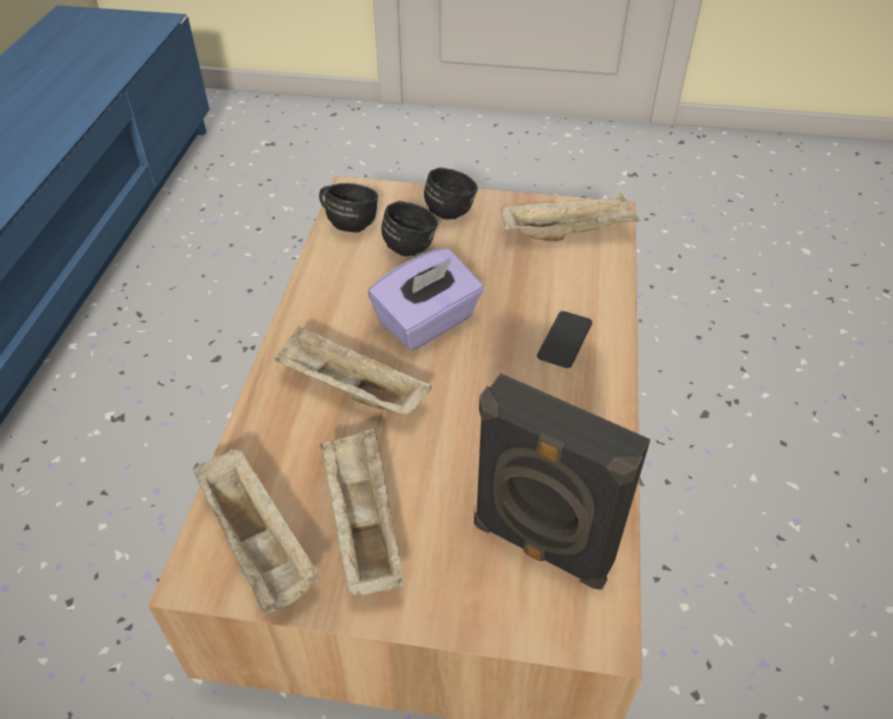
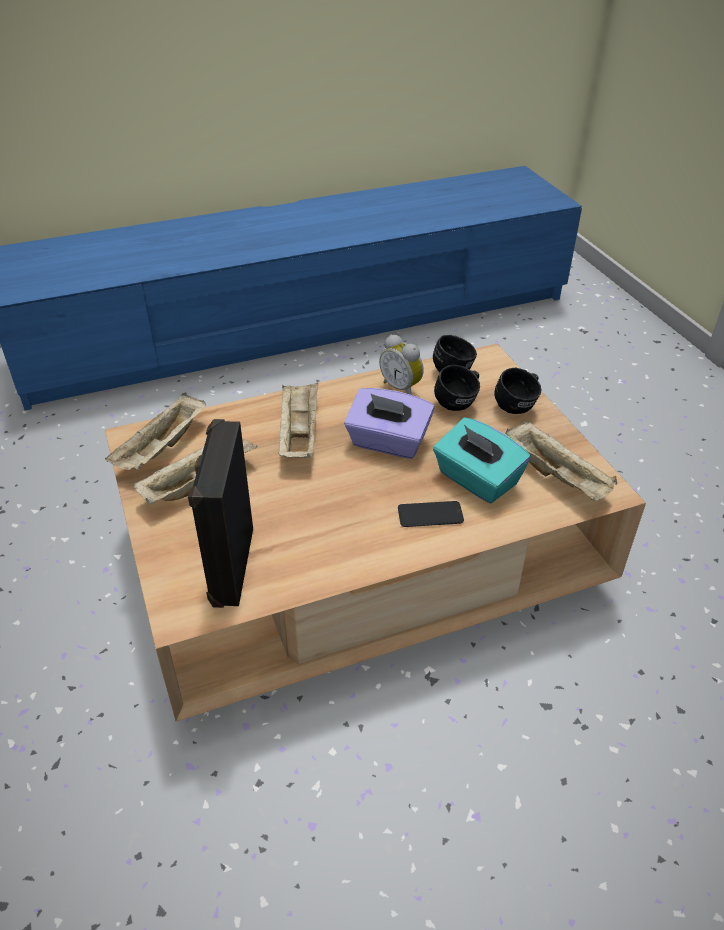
camera: 60 degrees right, 5 degrees down
none -> alarm clock [379,334,424,395]
none -> turquoise tissue box [433,418,531,503]

